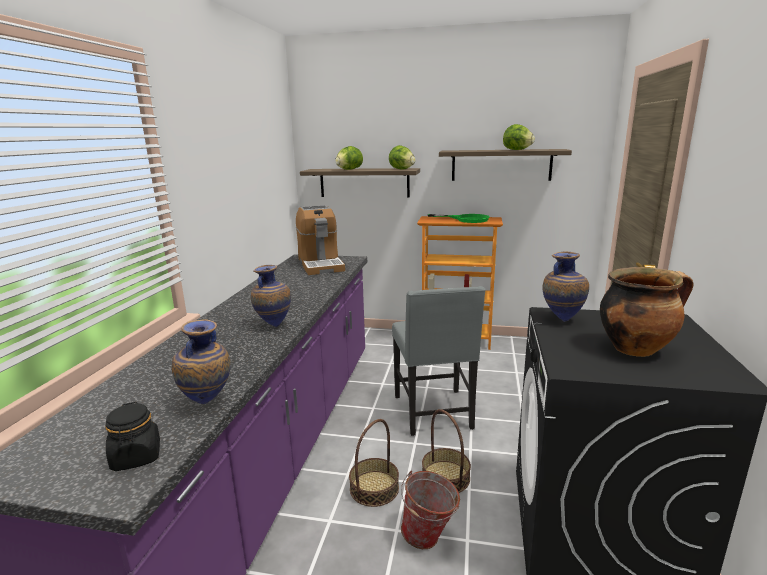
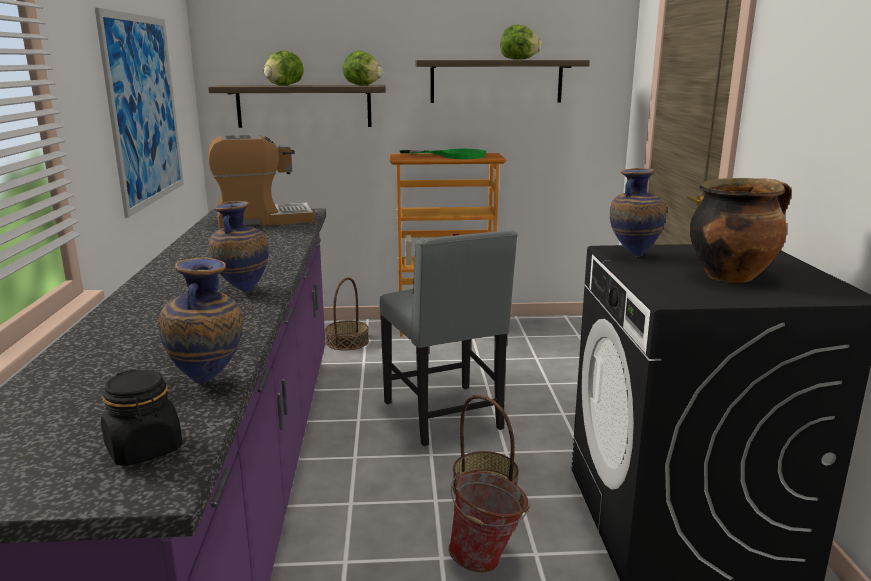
camera: 15 degrees left, 0 degrees up
coffee machine [296,205,345,275] -> coffee machine turned 75 degrees counterclockwise [209,135,314,228]
basket [349,419,399,507] -> basket moved to [325,277,369,350]
none -> picture [95,8,184,218]

